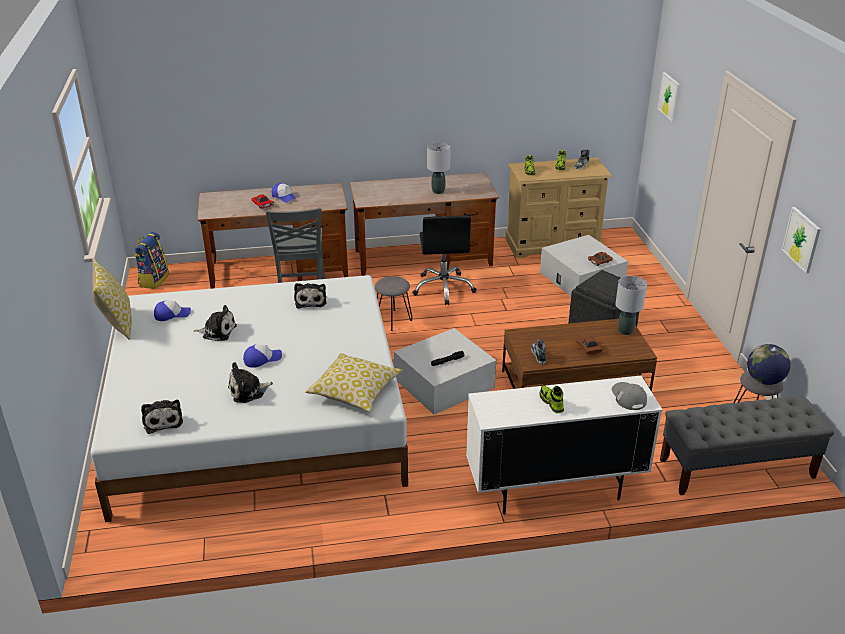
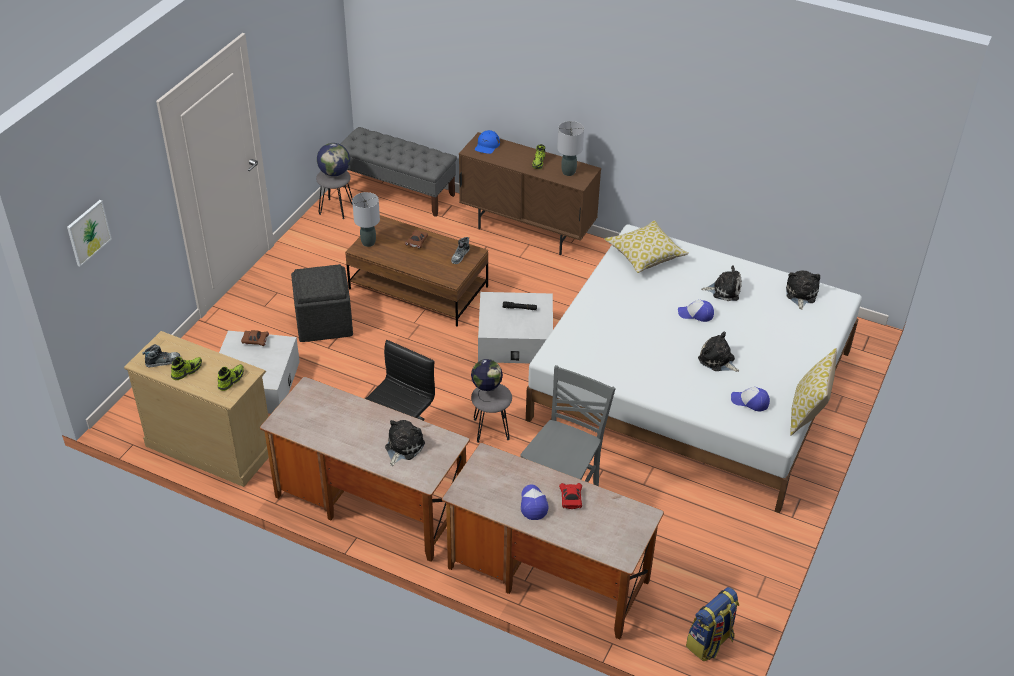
camera: 145 degrees left, 10 degrees up
plush toy [294,283,327,309] -> plush toy moved to [385,420,425,466]
grey table lamp [427,142,451,194] -> grey table lamp moved to [557,121,584,176]
white cabinet [466,375,663,515] -> brown cabinet [459,132,601,255]
grey cap [612,382,647,410] -> blue cap [475,130,500,154]
picture [782,207,821,273] -> none
none -> globe [471,359,503,402]

